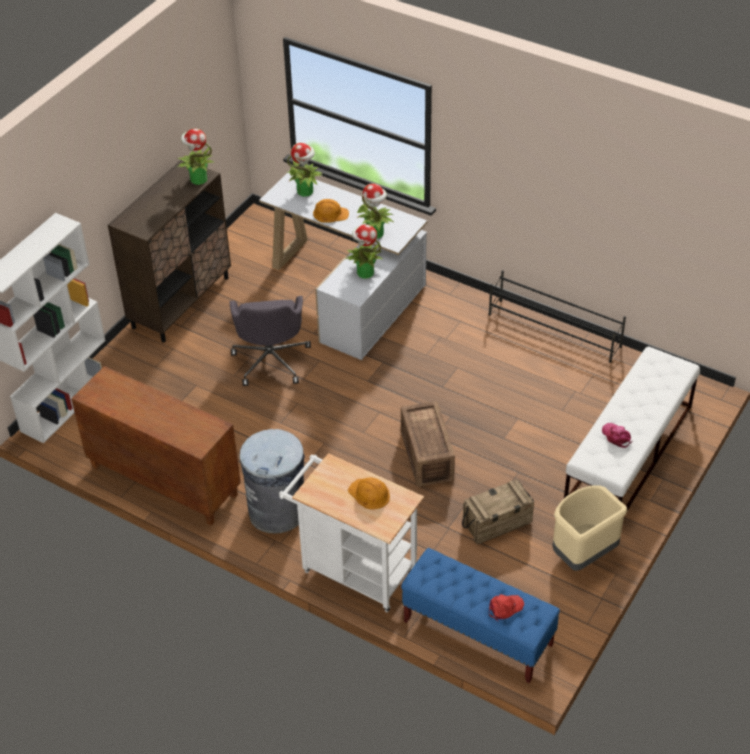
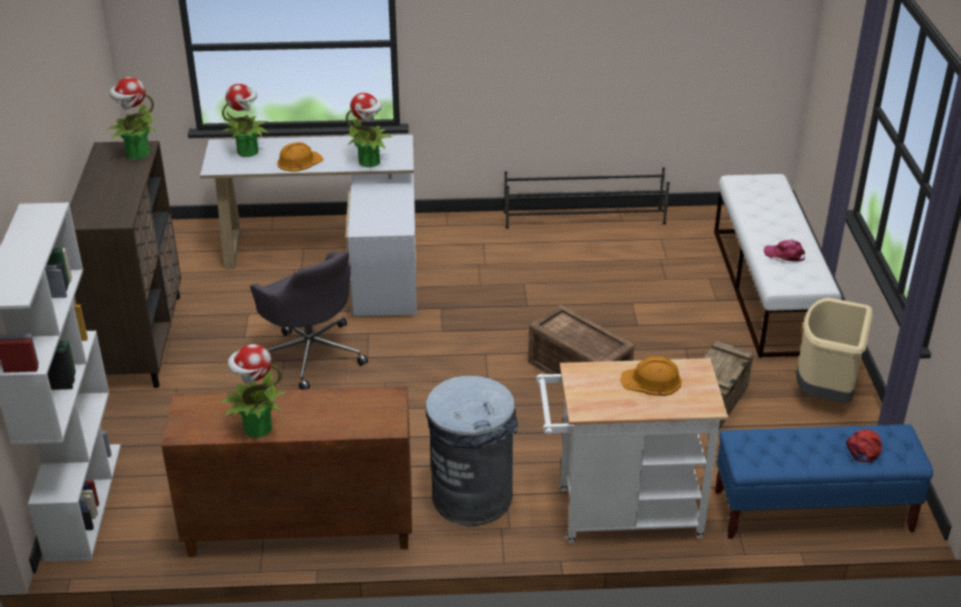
camera: 35 degrees left, 10 degrees down
potted plant [346,224,382,279] -> potted plant moved to [220,344,285,437]

